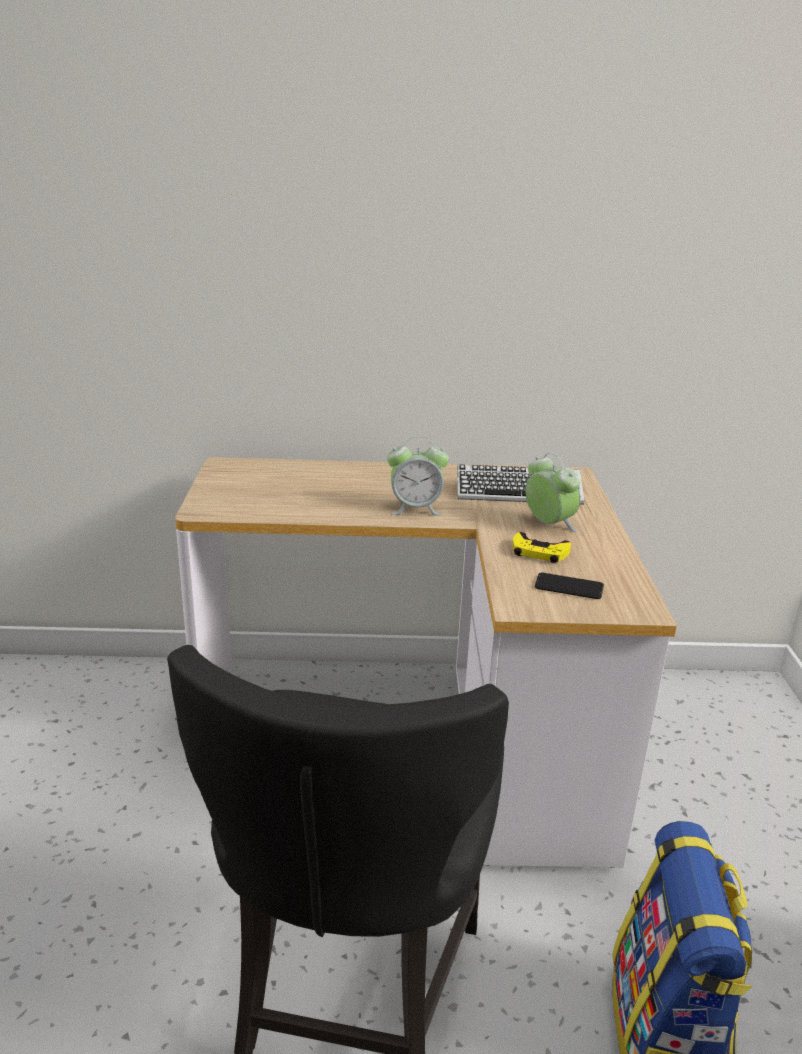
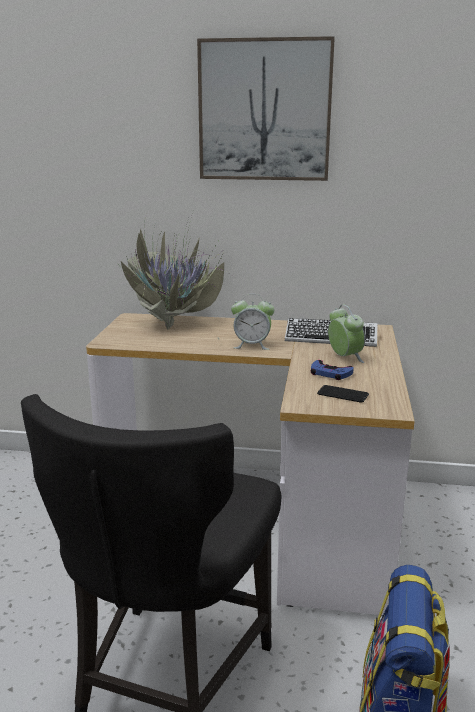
camera: 10 degrees right, 5 degrees down
yellow game controller [513,532,571,563] -> blue game controller [310,360,354,380]
none -> potted plant [118,216,228,339]
none -> picture [197,36,335,181]

